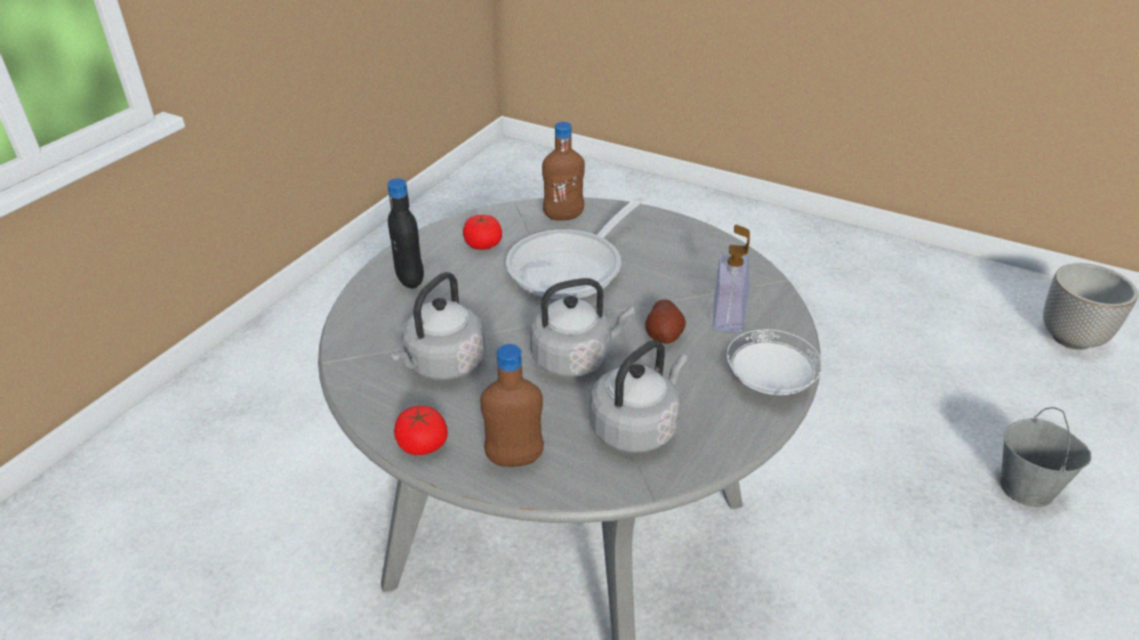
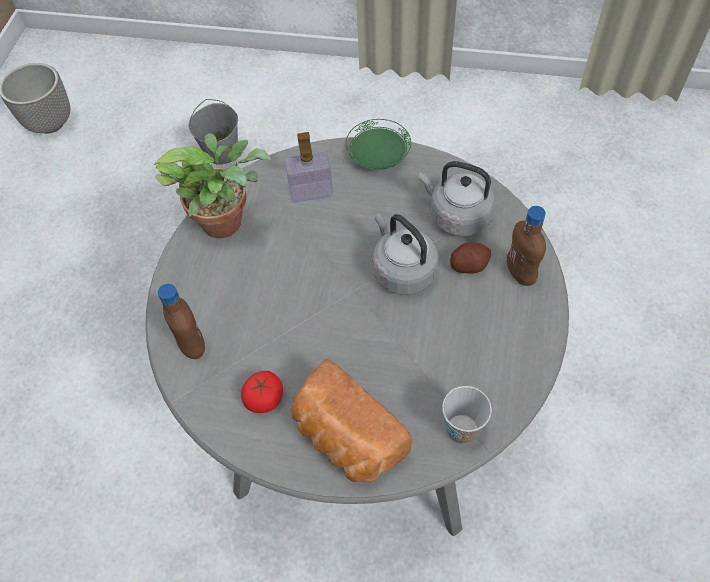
camera: 105 degrees left, 20 degrees up
black bottle [387,178,424,289] -> bread [291,359,413,482]
grey kettle [391,272,486,380] -> none
tomato [394,406,448,455] -> none
frying pan [506,195,646,300] -> none
potato [645,299,686,344] -> potato moved to [450,243,491,273]
white plate [727,329,823,395] -> green plate [345,119,411,170]
none -> potted plant [154,133,271,238]
none -> cup [442,386,492,444]

